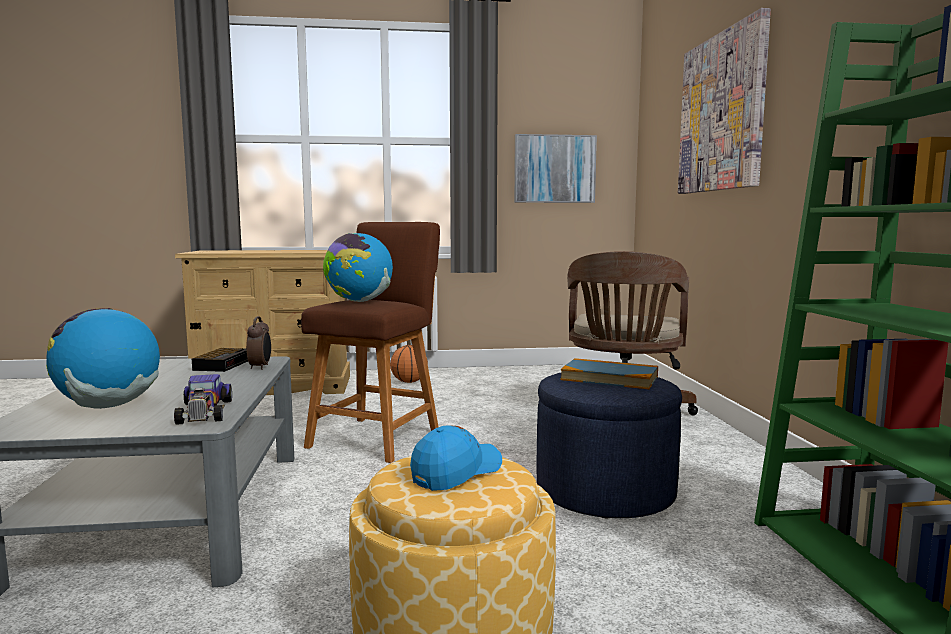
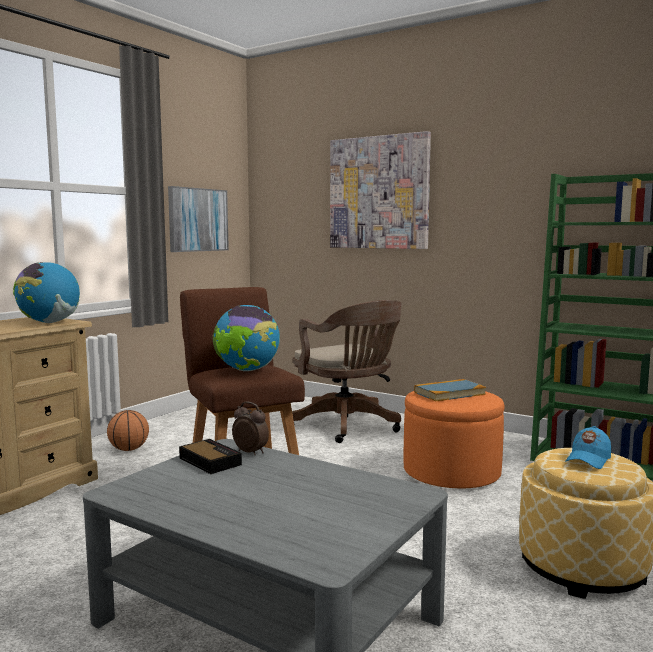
camera: 50 degrees left, 0 degrees up
globe [46,308,160,409] -> globe moved to [13,262,80,323]
toy car [174,374,232,425] -> none
blue cap [410,425,502,491] -> blue cap turned 135 degrees counterclockwise [565,426,611,469]
blue ottoman [537,373,682,518] -> orange ottoman [404,391,505,488]

